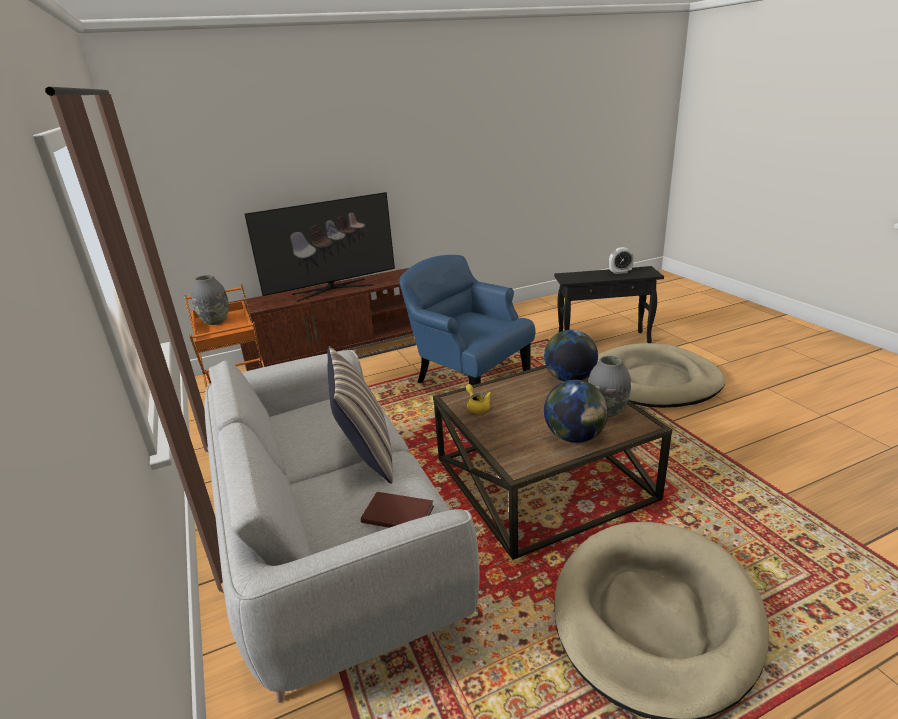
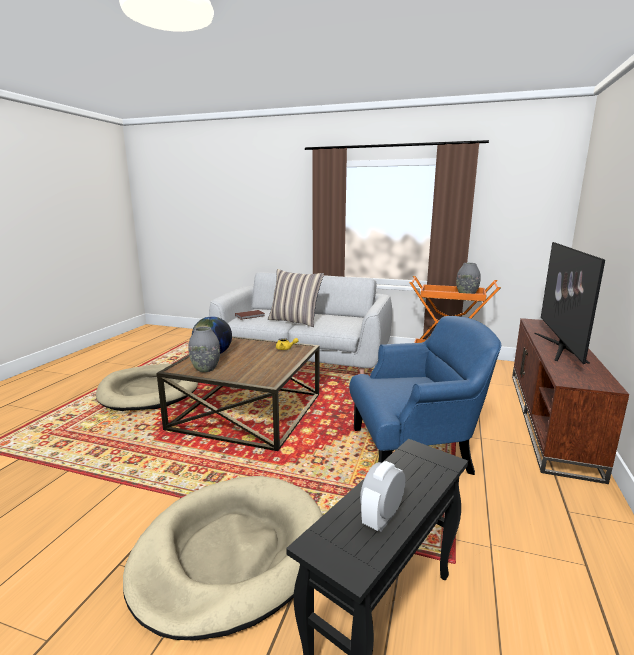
camera: 130 degrees right, 10 degrees down
globe [544,330,598,382] -> none

